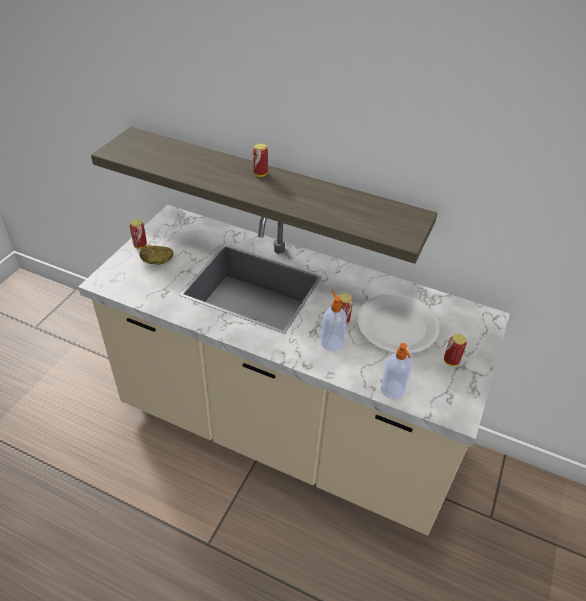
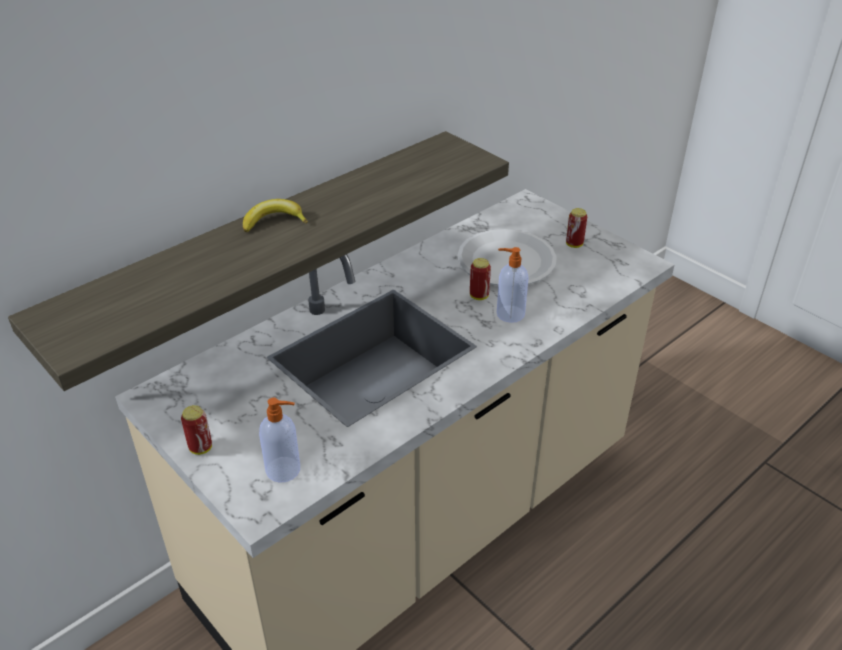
camera: 65 degrees left, 5 degrees down
potato [139,245,173,265] -> none
can [253,143,268,177] -> banana [243,199,308,232]
soap dispenser [381,343,412,399] -> soap dispenser moved to [259,398,300,483]

